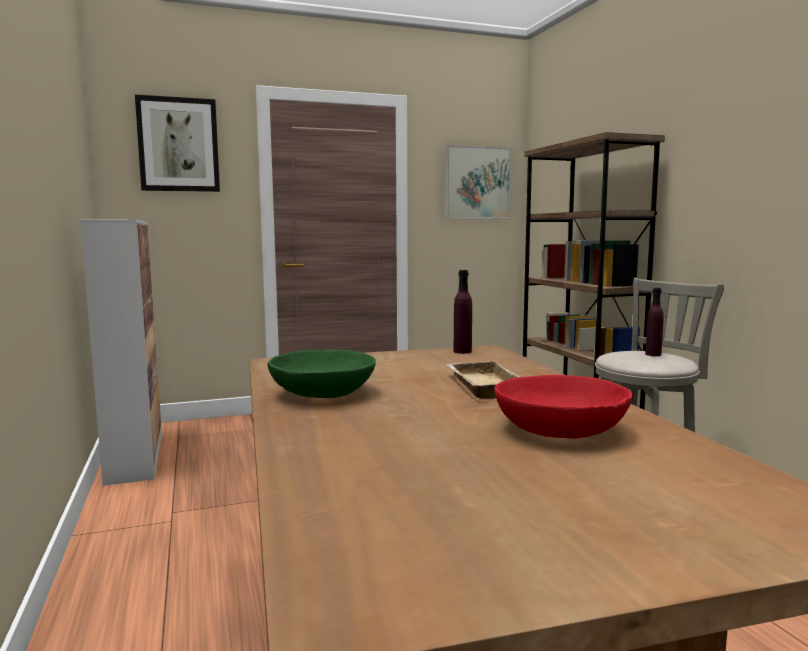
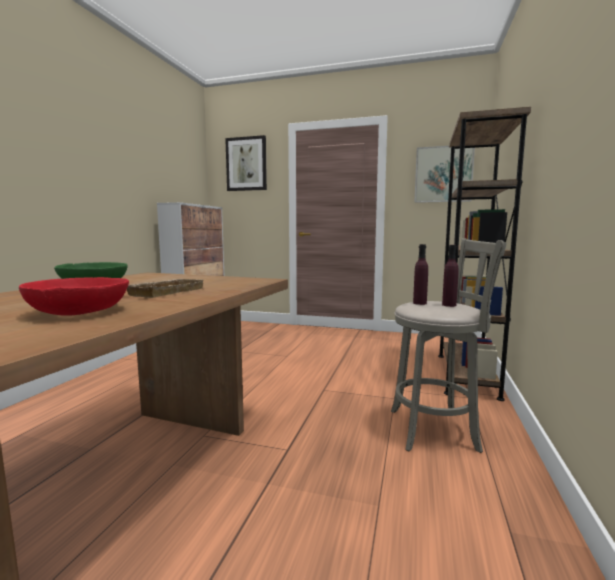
camera: 35 degrees right, 0 degrees up
purple bottle [454,270,472,354] -> purple bottle moved to [413,244,428,305]

